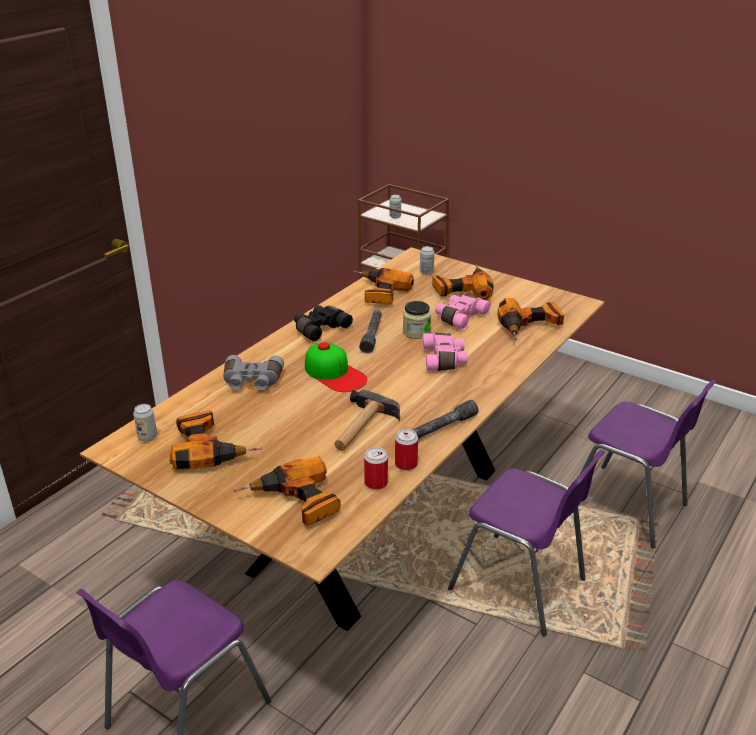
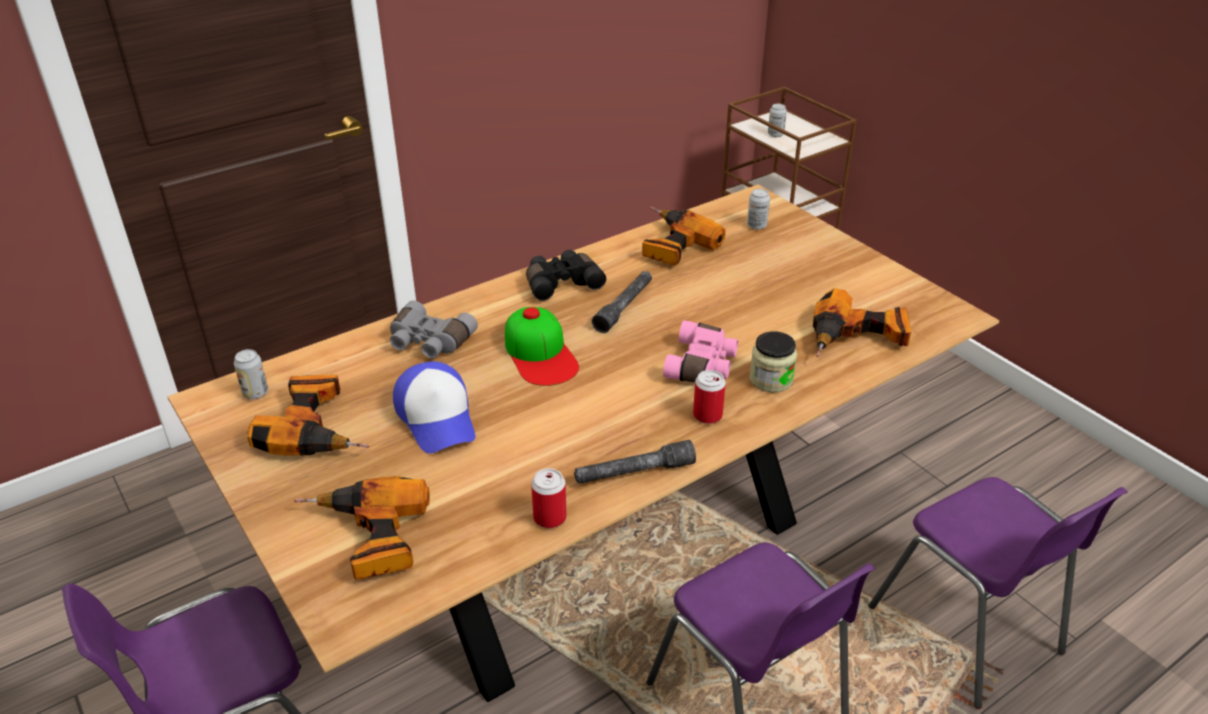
camera: 20 degrees right, 5 degrees up
hammer [335,390,400,451] -> none
can [364,447,388,490] -> can moved to [693,370,726,424]
jar [403,301,431,339] -> jar moved to [750,331,797,392]
power drill [432,265,494,300] -> none
pink binoculars [435,294,491,330] -> none
none -> cap [393,361,475,453]

